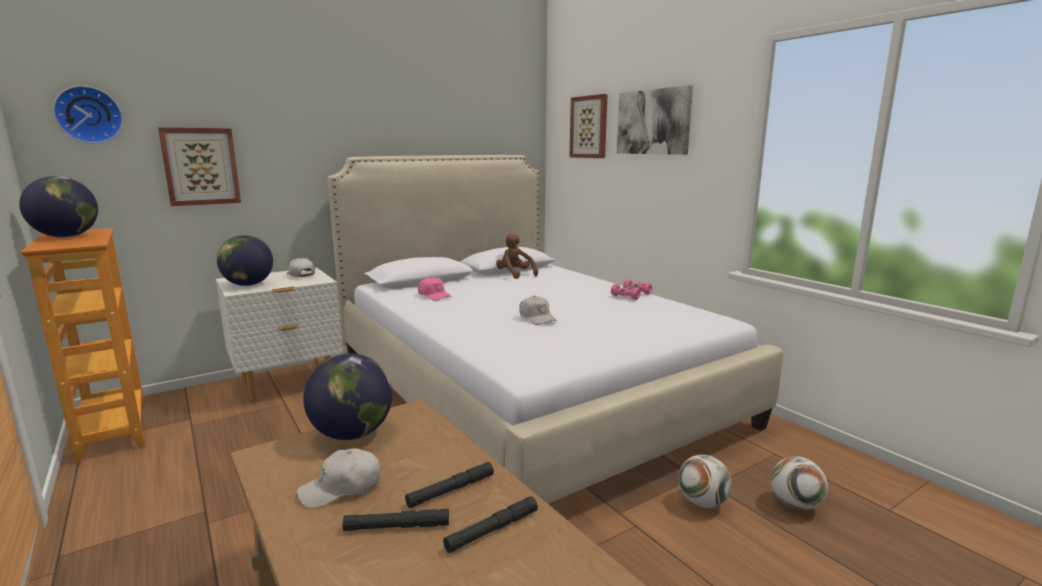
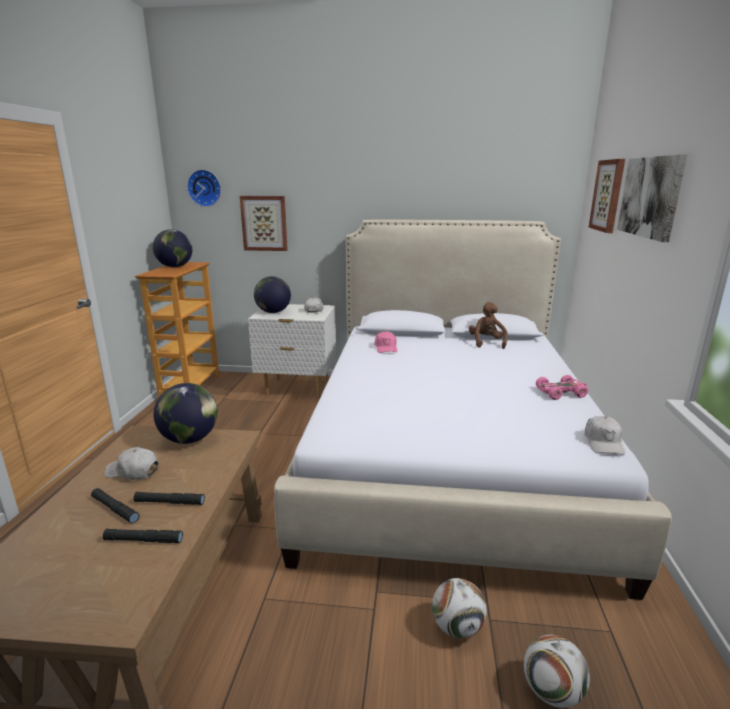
camera: 40 degrees right, 5 degrees up
white cap [519,296,557,325] -> white cap moved to [584,416,625,455]

